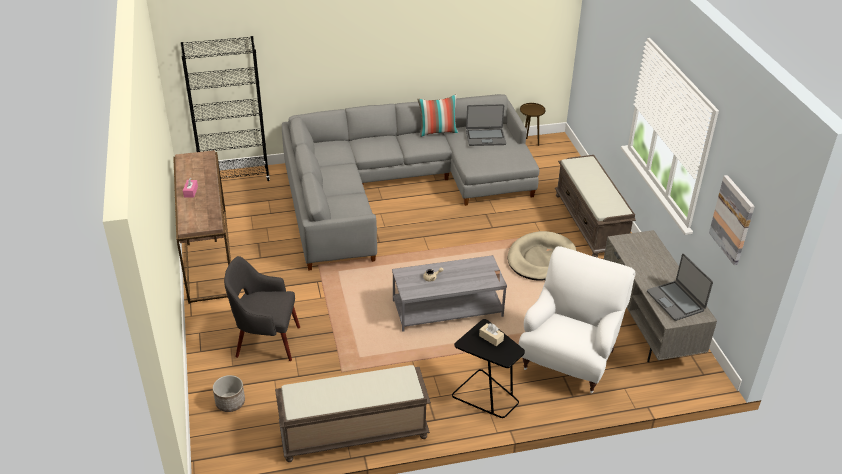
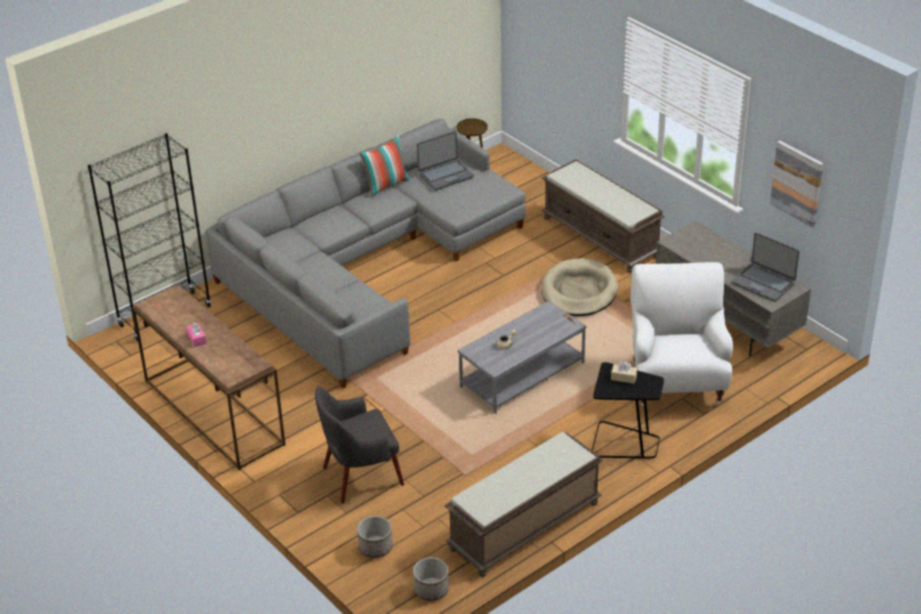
camera: 25 degrees left, 0 degrees up
none -> planter [413,557,449,601]

